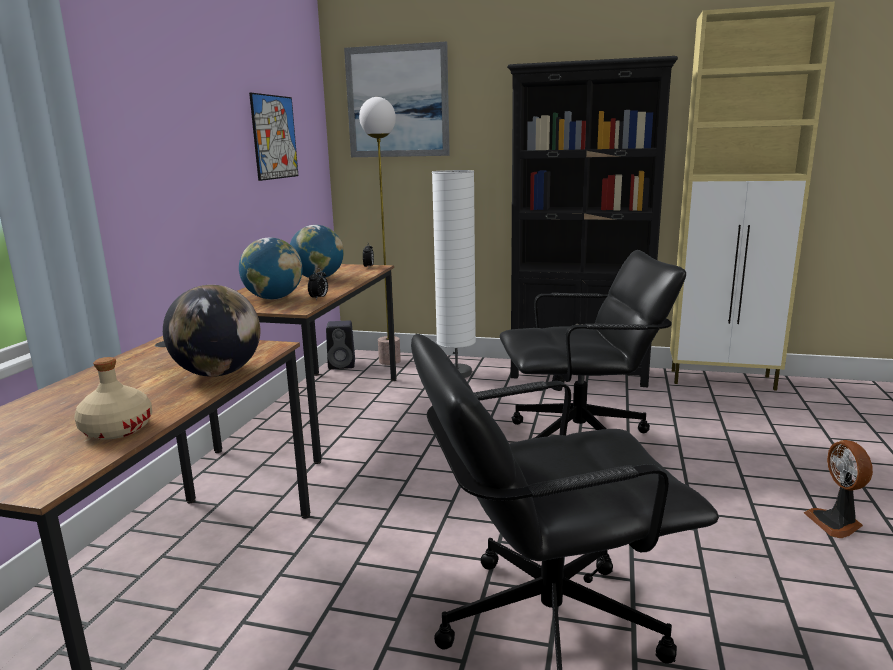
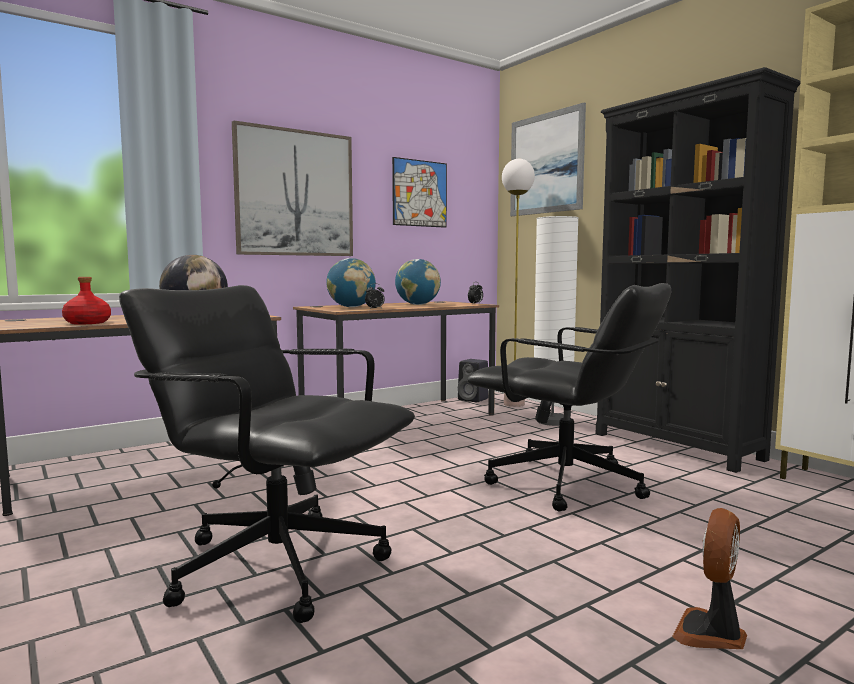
camera: 40 degrees right, 10 degrees down
beige bottle [74,357,152,440] -> red bottle [62,277,111,324]
none -> picture [232,121,353,256]

